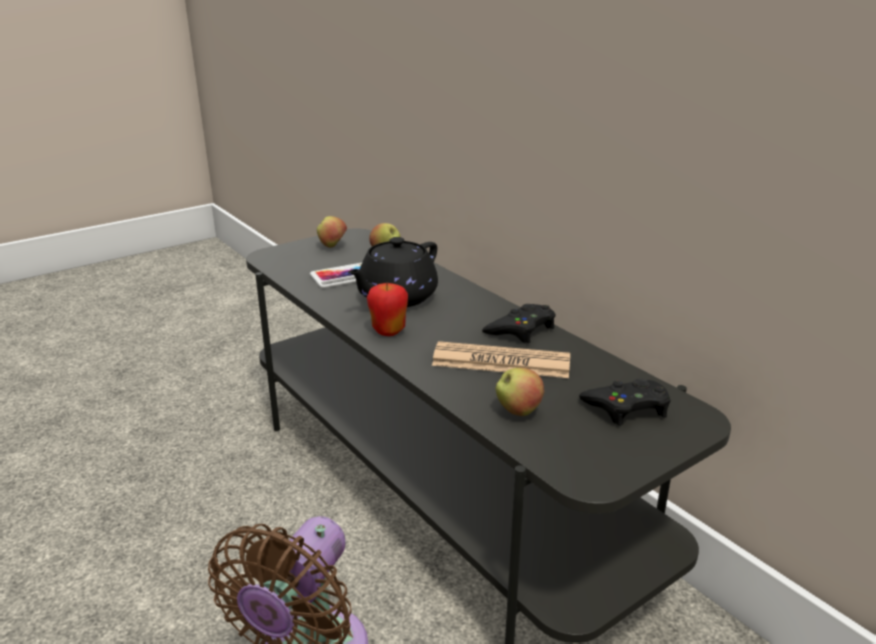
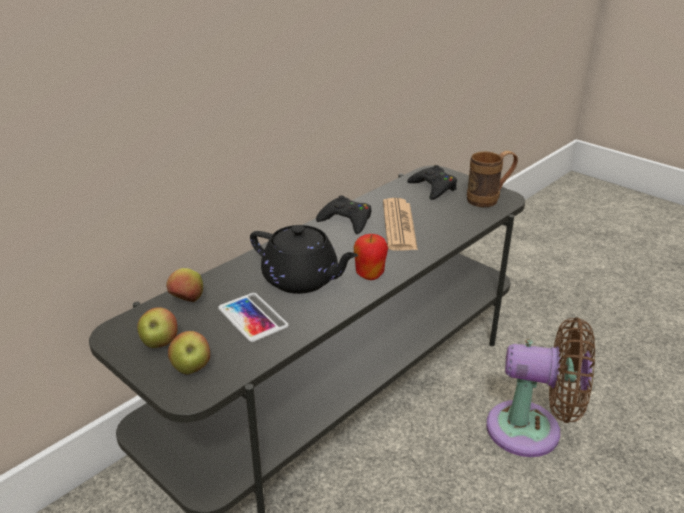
camera: 100 degrees left, 5 degrees up
apple [496,368,544,416] -> apple moved to [168,331,210,375]
none -> brown mug [467,151,518,207]

